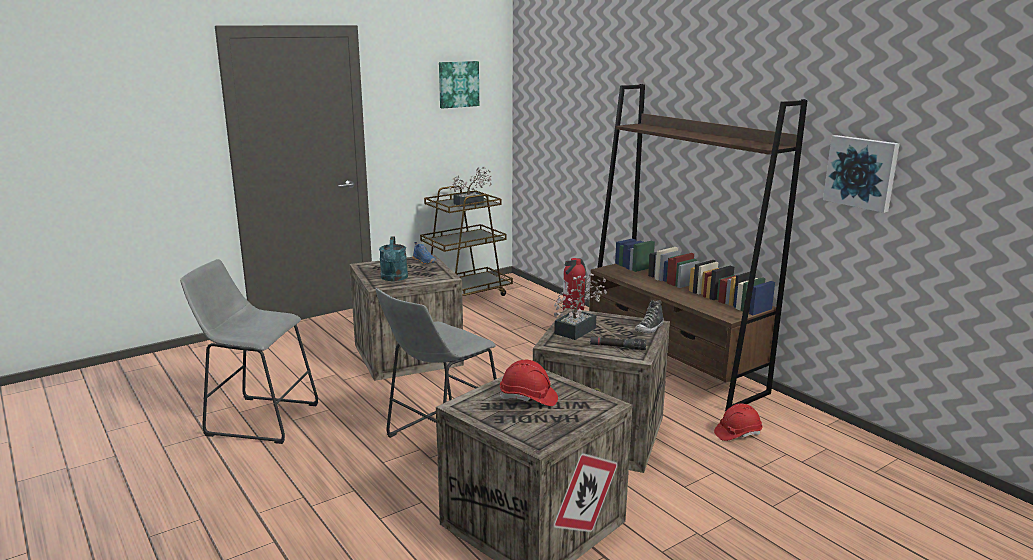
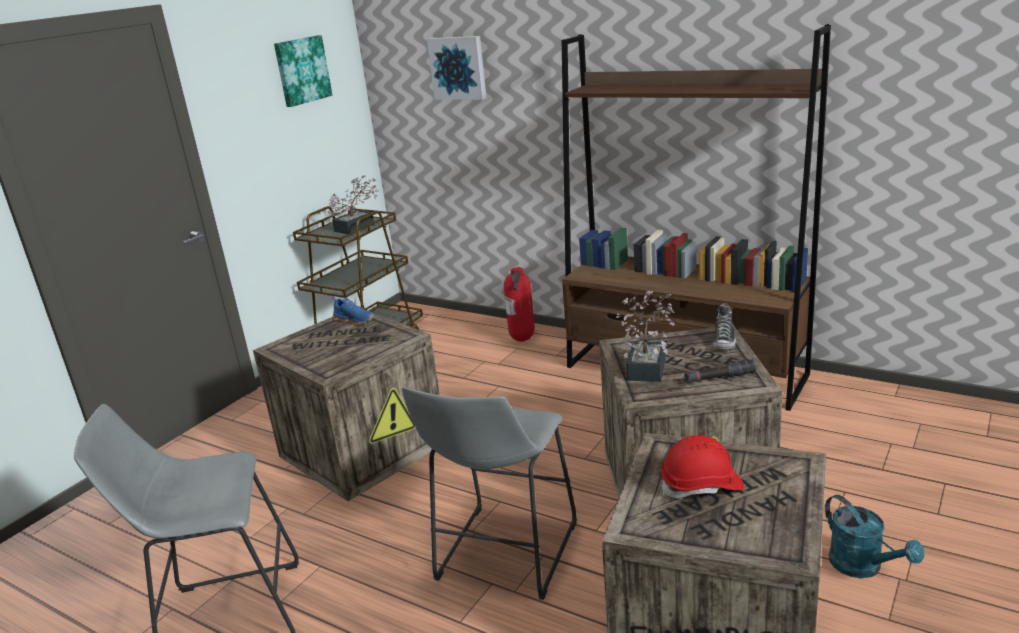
camera: 20 degrees left, 5 degrees up
turquoise watering can [379,236,408,281] -> turquoise watering can moved to [825,495,924,578]
red hard hat [714,403,762,441] -> none
picture [823,135,900,213] -> picture moved to [427,36,487,100]

